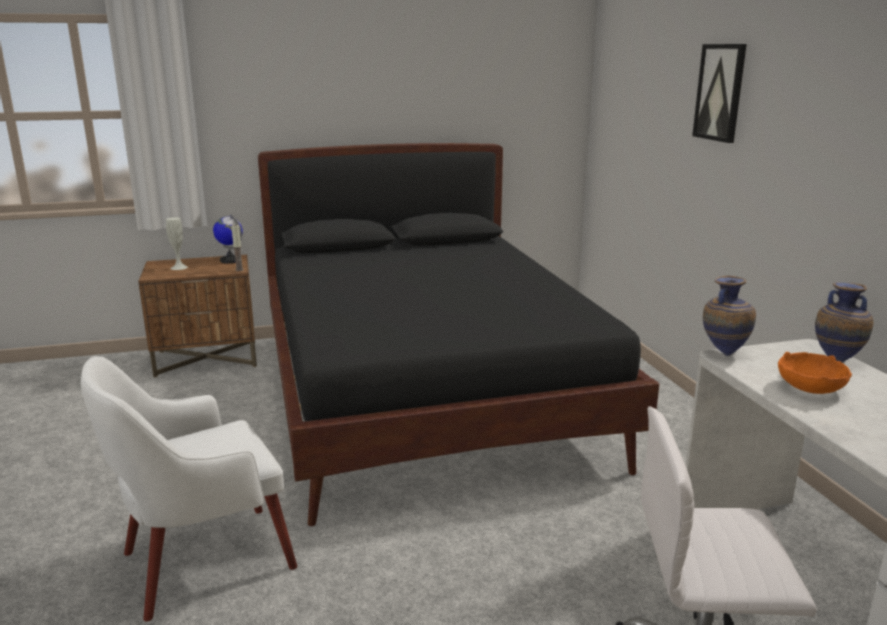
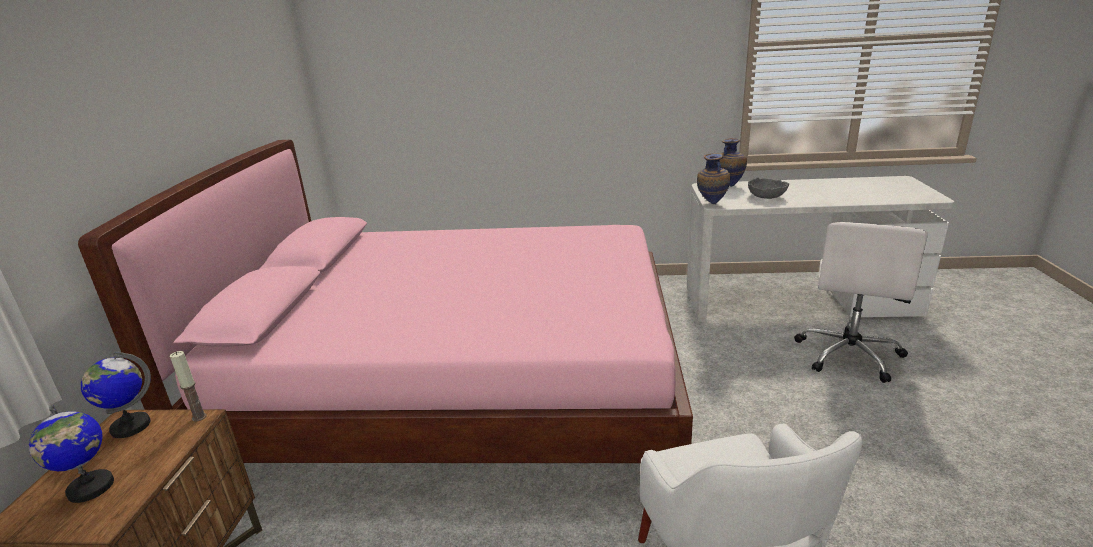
camera: 70 degrees left, 5 degrees up
white vase [166,217,188,270] -> globe [29,405,114,503]
black bed [258,143,660,526] -> pink bed [78,140,693,463]
picture [692,44,747,143] -> none
orange bowl [778,352,852,394] -> grey bowl [748,177,789,199]

